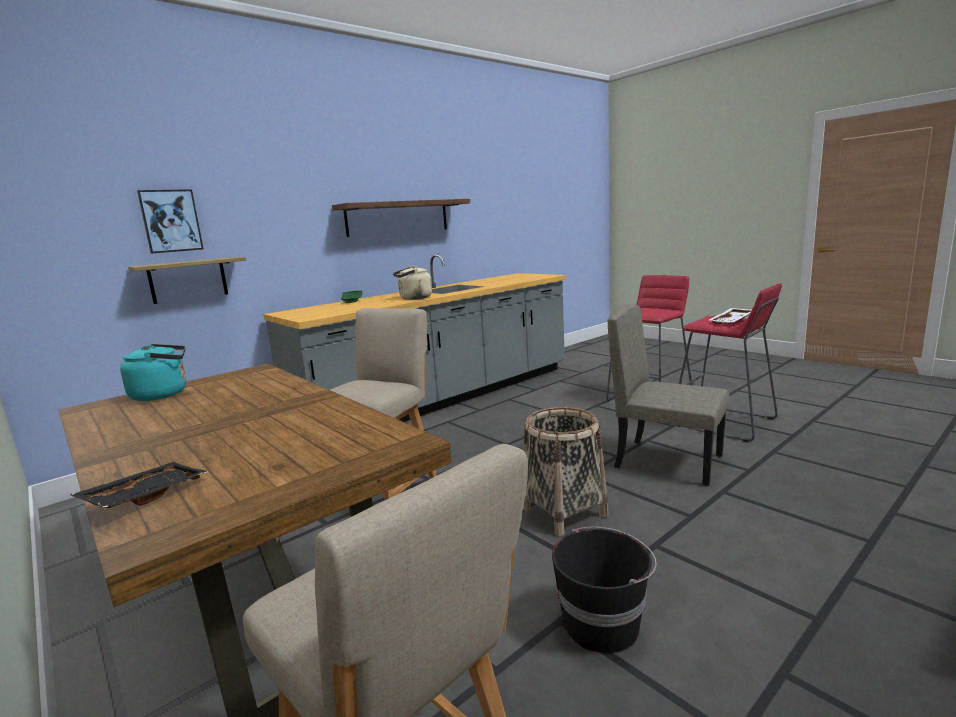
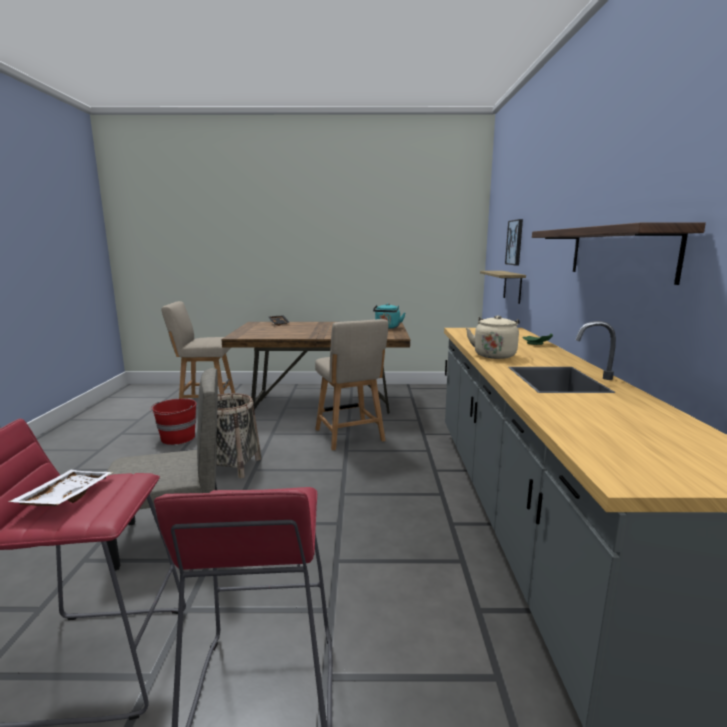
camera: 130 degrees right, 0 degrees up
black bucket [552,527,656,654] -> red bucket [150,399,197,445]

